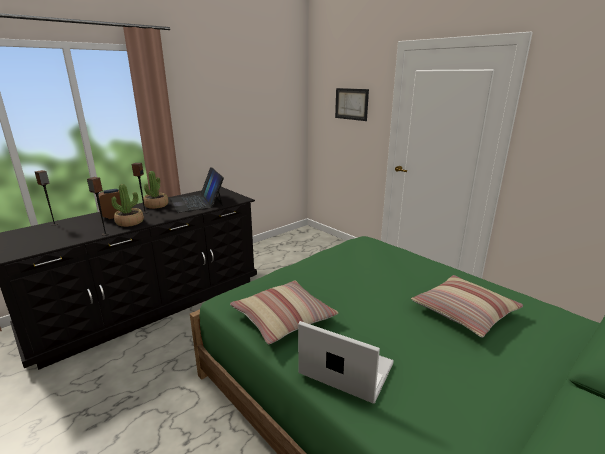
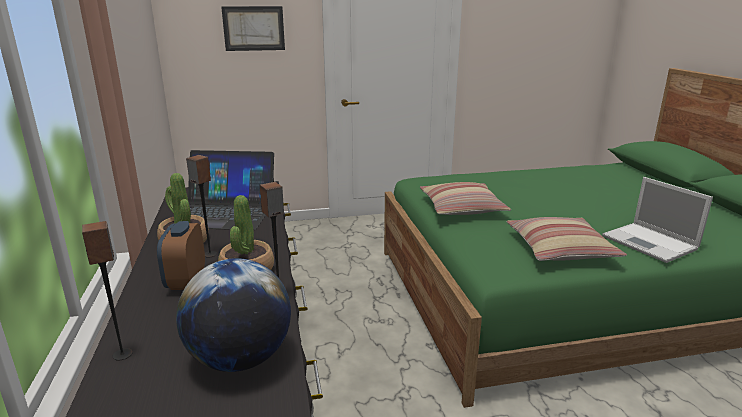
camera: 60 degrees left, 0 degrees up
laptop [298,321,394,404] -> laptop turned 90 degrees counterclockwise [602,177,713,263]
pillow [411,275,523,338] -> pillow moved to [420,182,511,215]
none -> globe [176,258,291,372]

